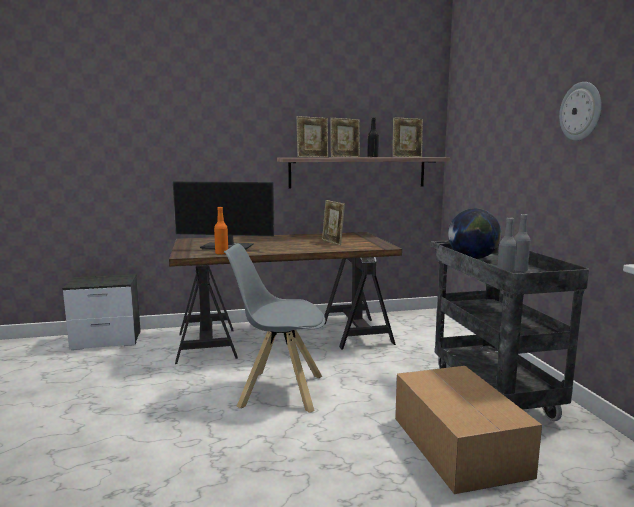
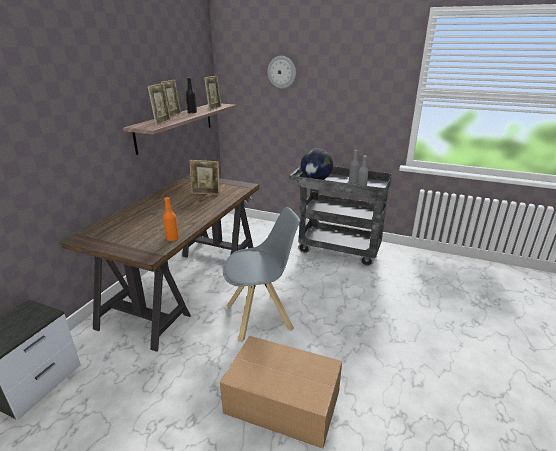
camera: 55 degrees left, 15 degrees up
monitor [173,181,274,250] -> none
grey chair [224,244,325,413] -> grey chair turned 150 degrees counterclockwise [223,207,301,342]
cardboard box [395,366,542,494] -> cardboard box moved to [220,336,342,449]
wall clock [559,82,602,141] -> wall clock moved to [267,56,296,89]

